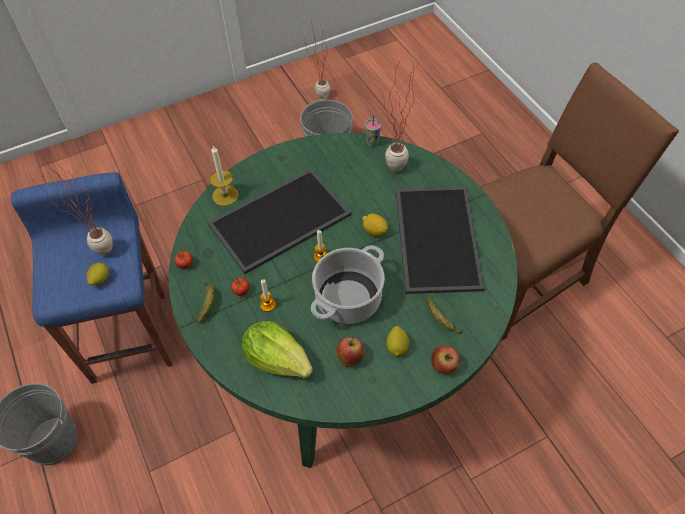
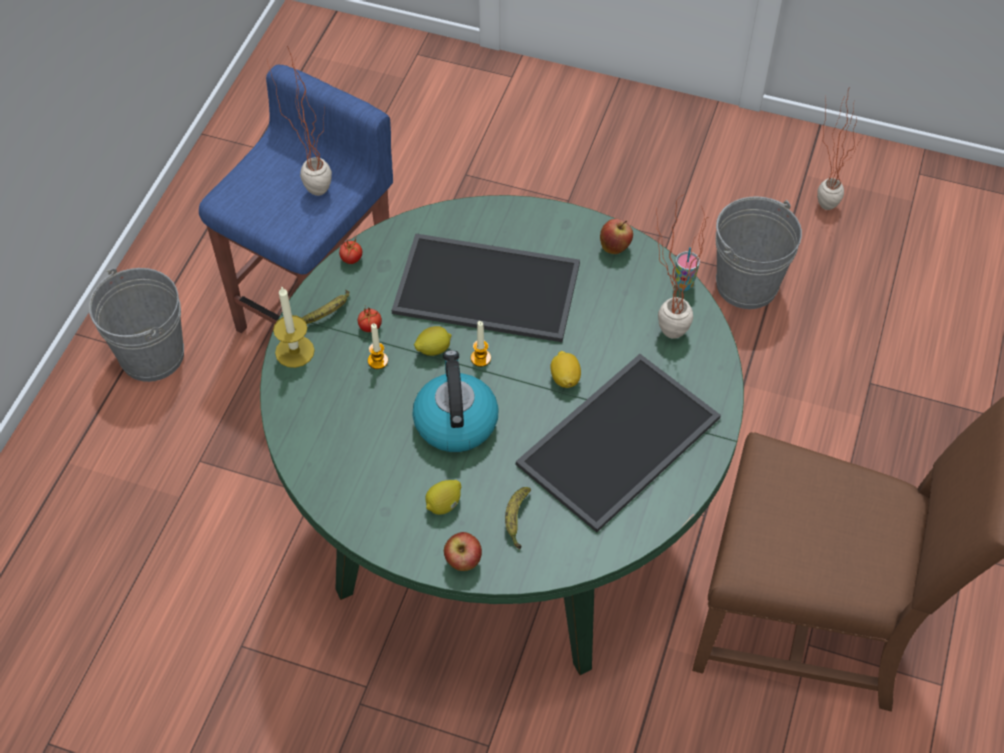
camera: 45 degrees right, 0 degrees up
lemon [86,263,109,286] -> lemon moved to [414,326,452,356]
candle [210,146,239,206] -> candle moved to [273,287,315,368]
lettuce [242,321,313,378] -> none
cooking pot [311,245,385,324] -> kettle [412,350,499,452]
apple [336,337,364,367] -> apple moved to [600,219,633,254]

